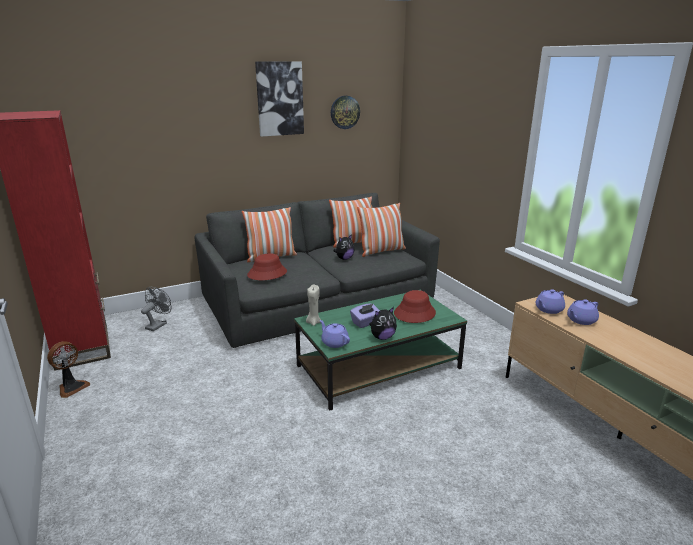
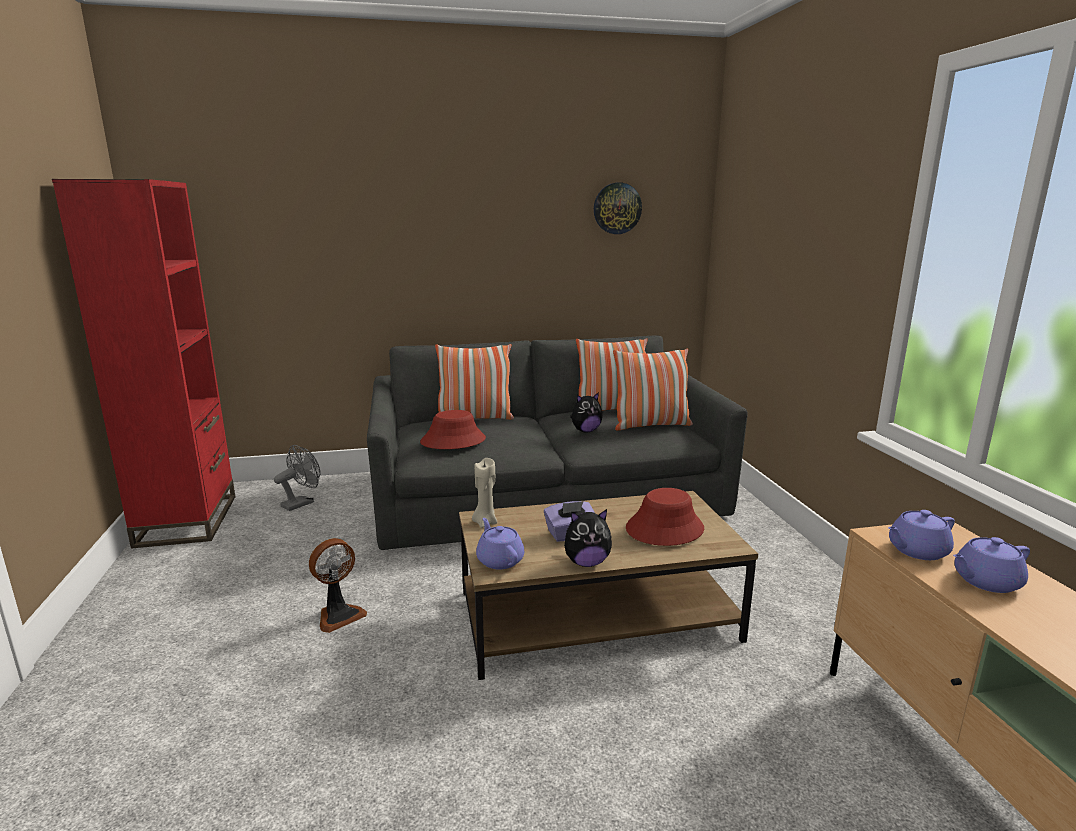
camera: 15 degrees right, 5 degrees down
fan [47,341,90,398] -> fan moved to [309,538,367,633]
picture [255,62,304,137] -> none
green coffee table [294,290,467,410] -> brown coffee table [459,491,758,680]

